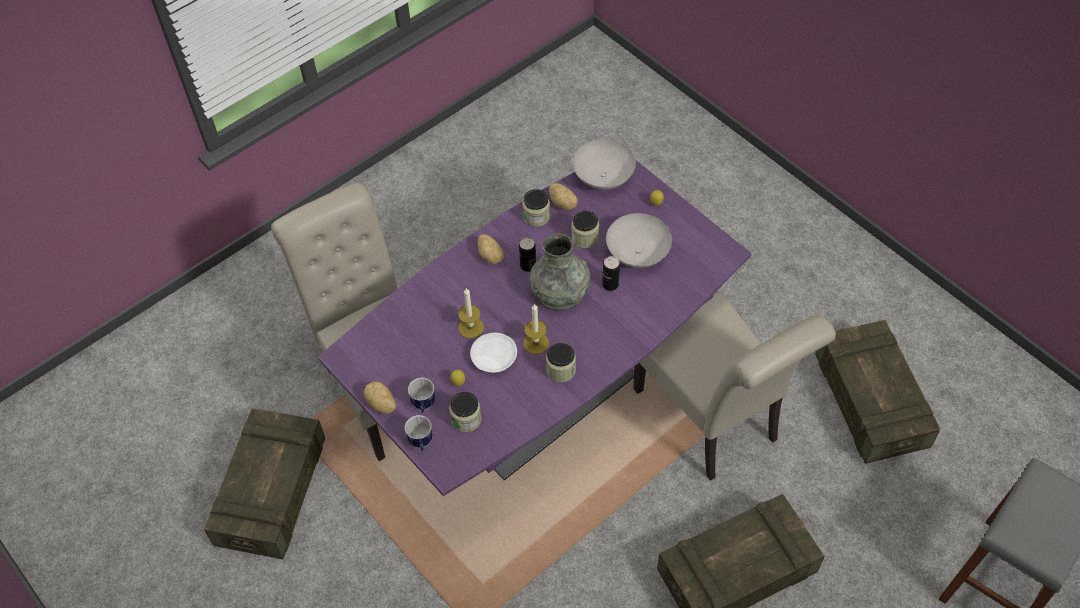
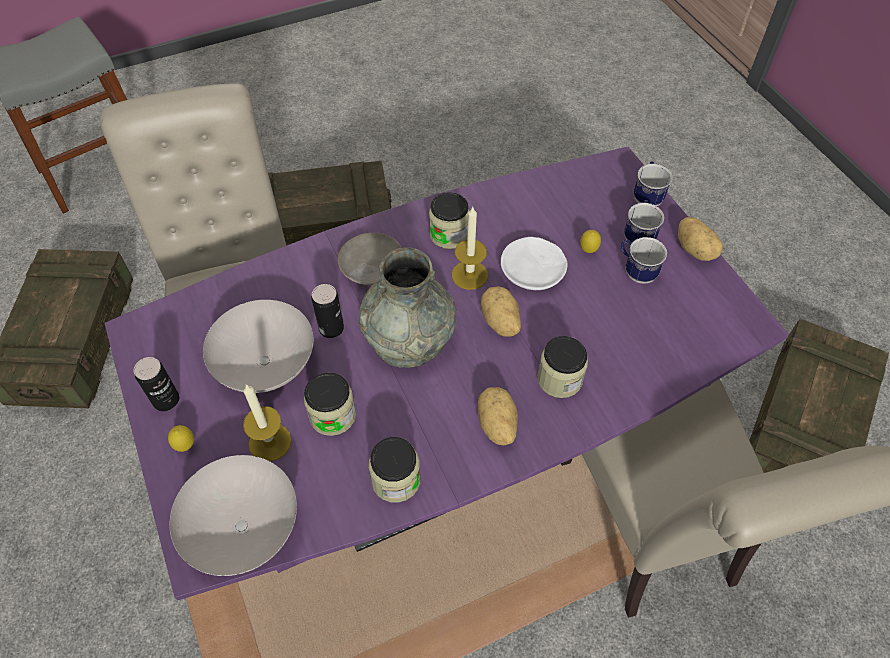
camera: 165 degrees left, 0 degrees up
jar [449,392,481,432] -> jar moved to [537,336,588,398]
candle [458,288,484,339] -> candle moved to [243,384,292,462]
can [519,237,536,272] -> can moved to [133,357,179,411]
potato [549,183,578,210] -> potato moved to [481,286,521,336]
none -> beige plate [338,233,402,286]
none -> mug [621,237,667,284]

